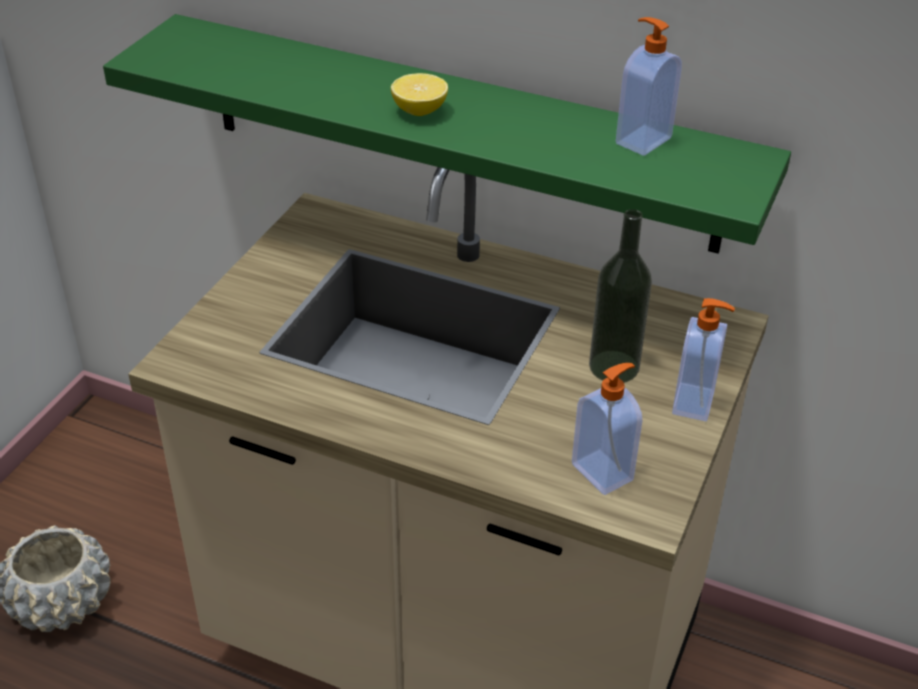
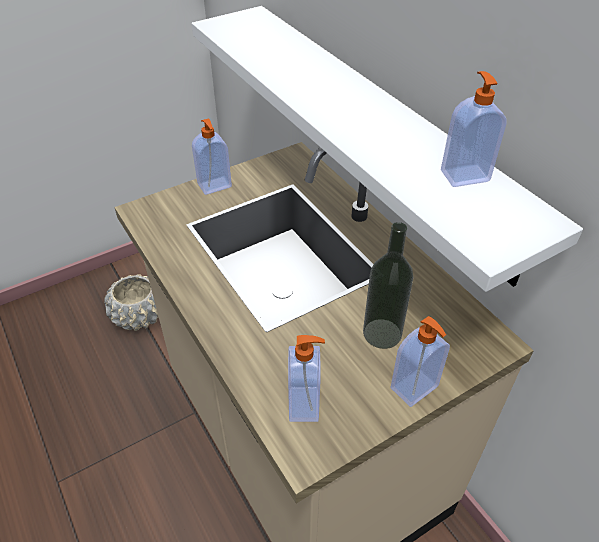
camera: 35 degrees right, 5 degrees up
green shelf [103,14,791,254] -> white shelf [192,6,583,292]
lemon [391,73,448,116] -> none
none -> soap dispenser [192,118,232,195]

